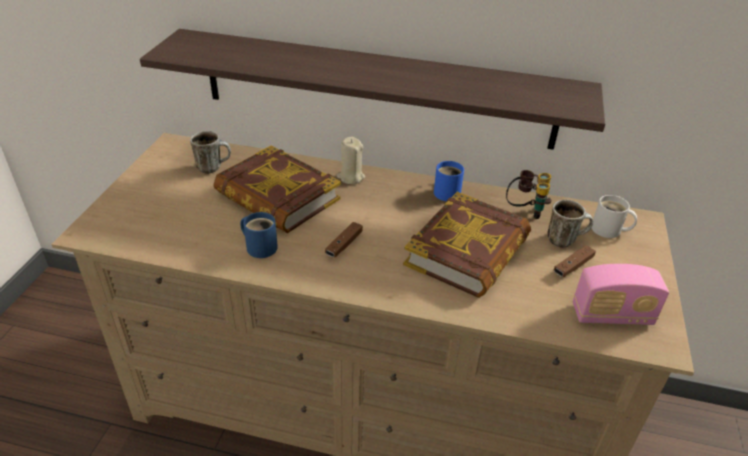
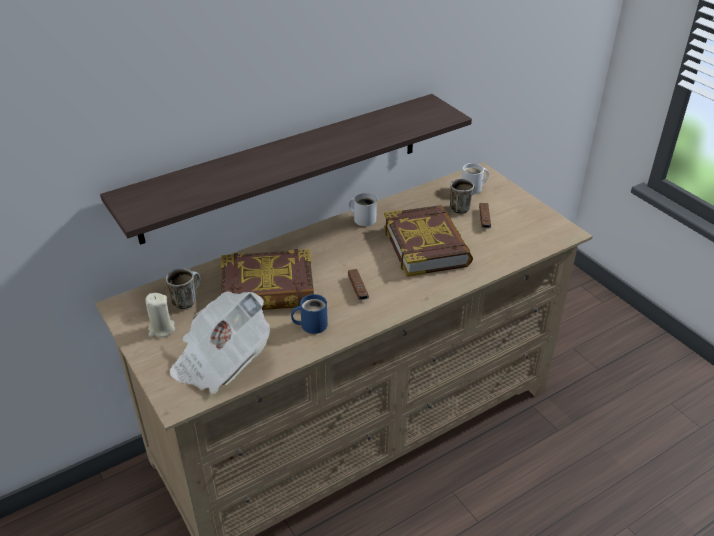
camera: 45 degrees left, 0 degrees up
beige candle [337,137,365,184] -> beige candle moved to [145,293,175,338]
blue mug [434,161,464,201] -> white mug [348,193,377,226]
binoculars [506,170,551,219] -> none
radio [573,264,669,325] -> none
none -> newspaper [170,291,270,394]

